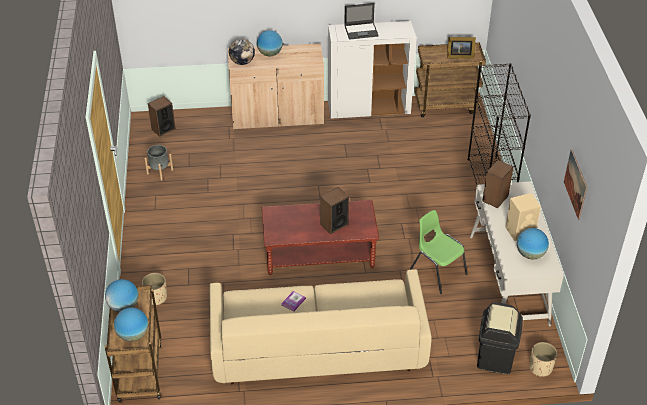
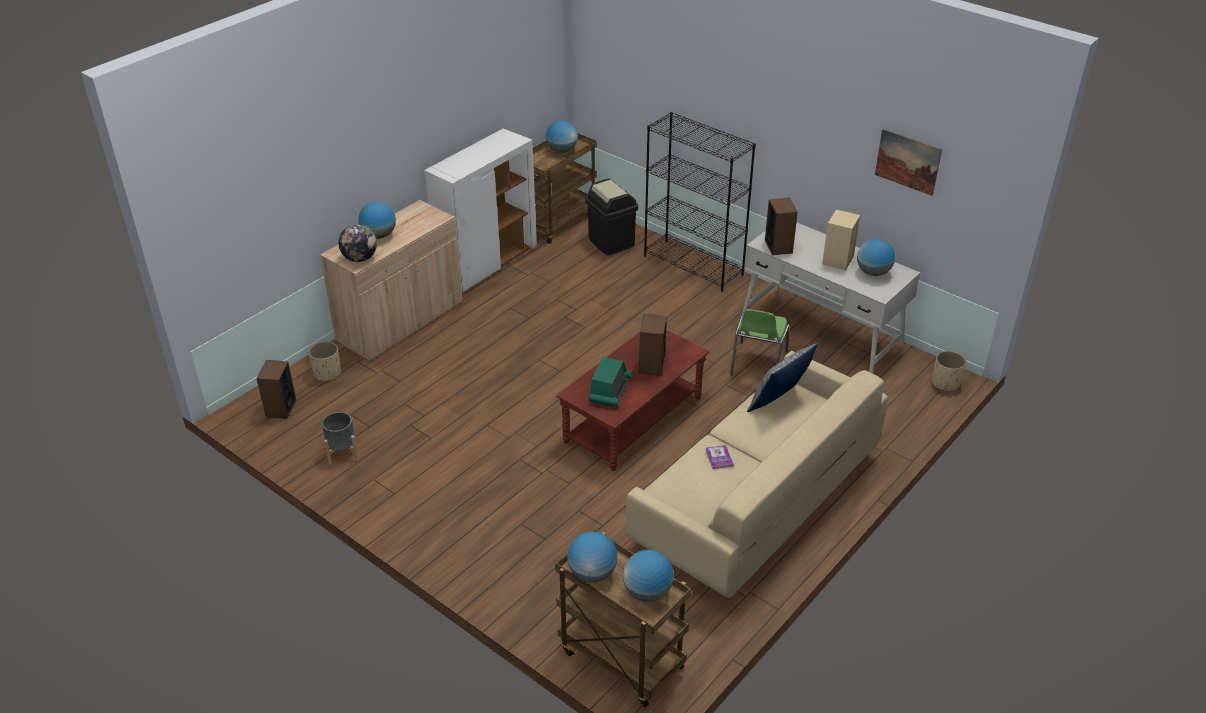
camera: 45 degrees left, 5 degrees down
beige planter [142,273,167,305] -> beige planter moved to [308,341,341,381]
laptop [344,3,379,40] -> none
green chair [410,210,468,294] -> green chair turned 75 degrees counterclockwise [730,309,790,376]
picture frame [447,37,476,58] -> globe [546,120,578,153]
black trash can [477,302,523,374] -> black trash can moved to [586,178,638,255]
none -> radio [589,357,633,407]
none -> pillow [747,343,818,412]

